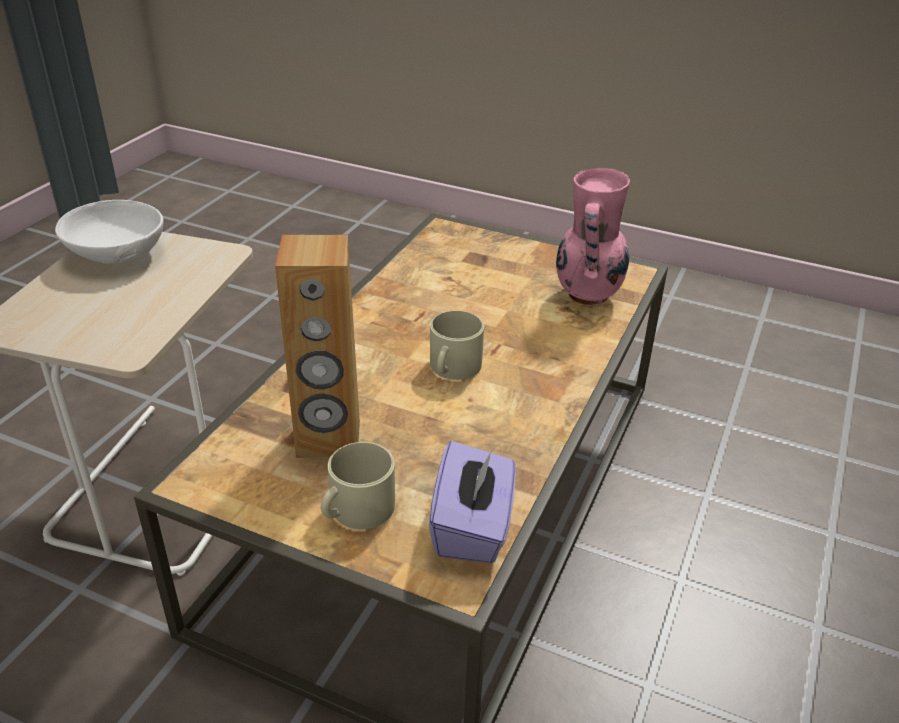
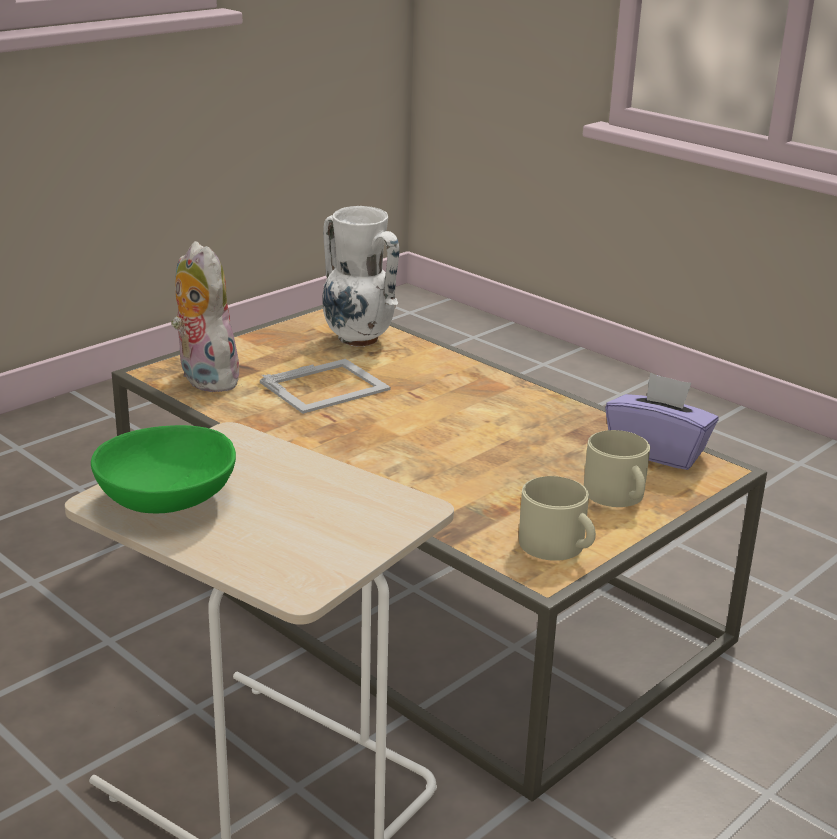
camera: 70 degrees left, 10 degrees down
white bowl [55,200,163,264] -> green bowl [91,425,236,513]
brown speaker [275,235,360,458] -> none
beige mug [430,311,484,380] -> beige mug moved to [519,476,596,561]
pink vase [556,168,630,305] -> white vase [322,206,399,347]
none -> plush toy [171,241,243,392]
none -> picture frame [260,359,391,414]

